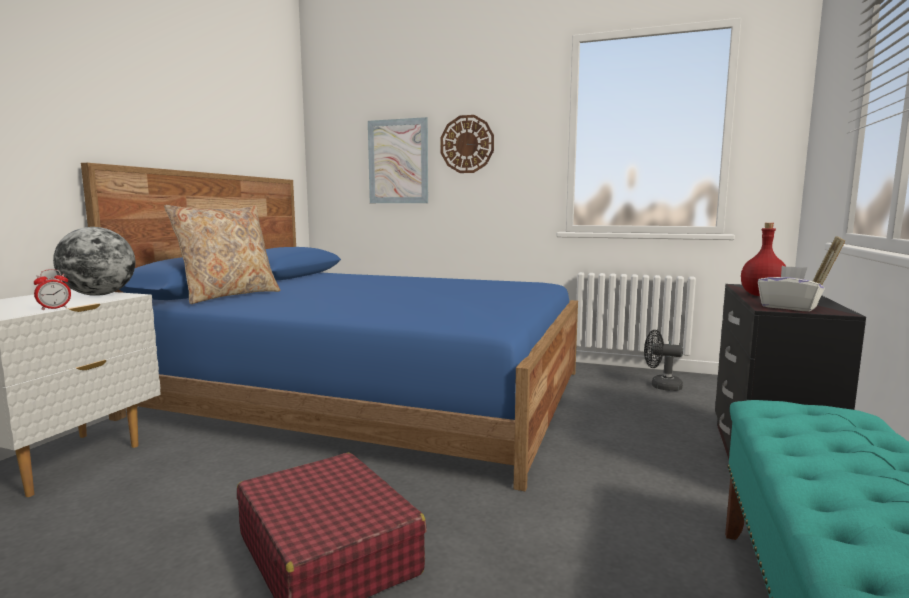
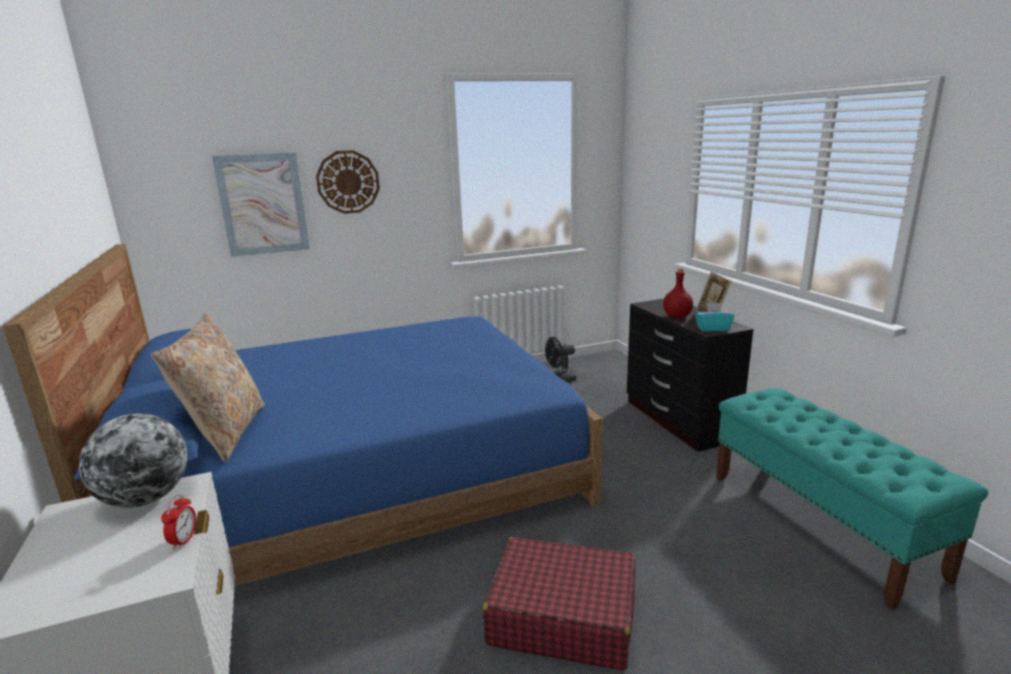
camera: 40 degrees left, 10 degrees up
white tissue box [758,266,824,311] -> turquoise tissue box [695,303,734,332]

